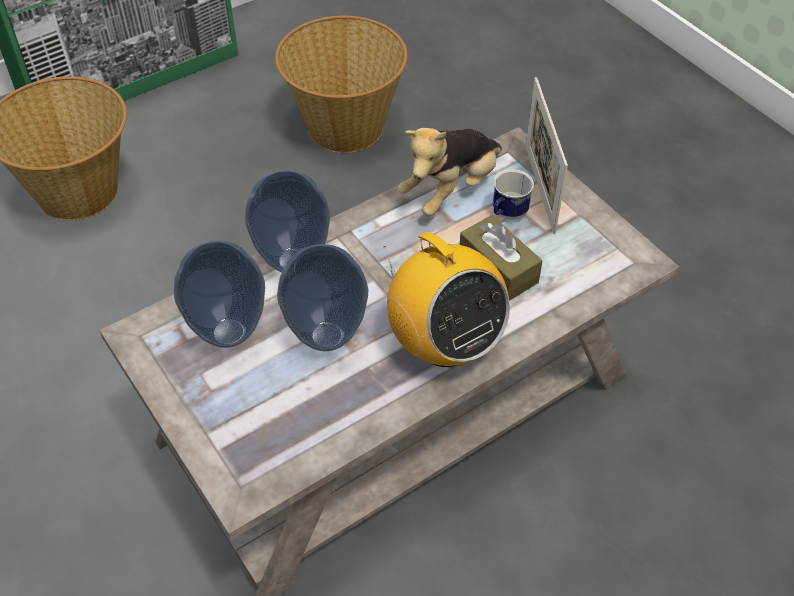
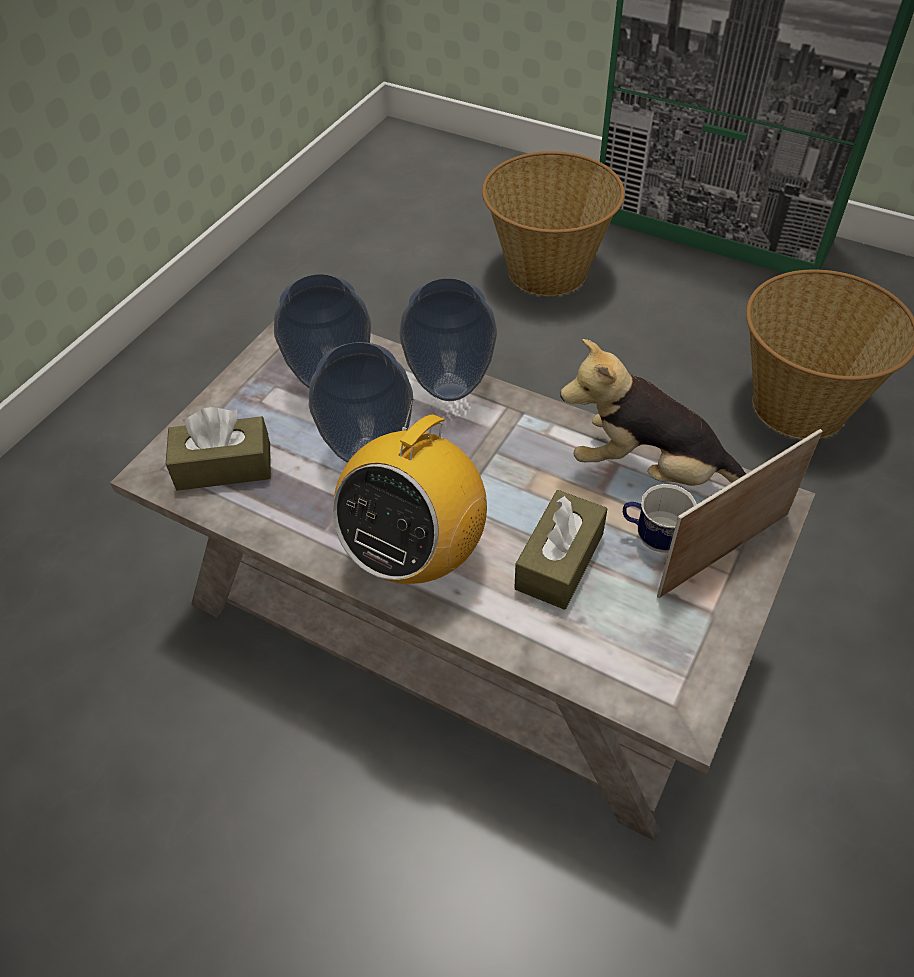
camera: 65 degrees right, 0 degrees up
none -> brown tissue box [166,407,271,491]

